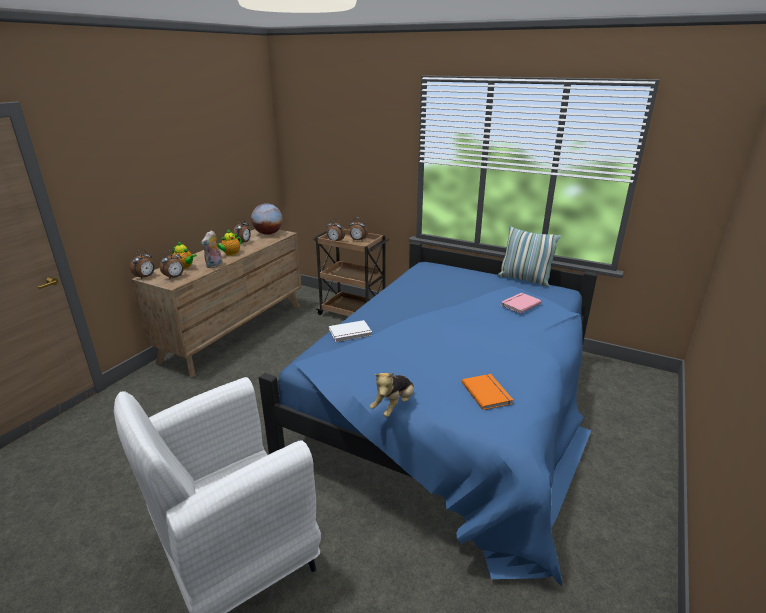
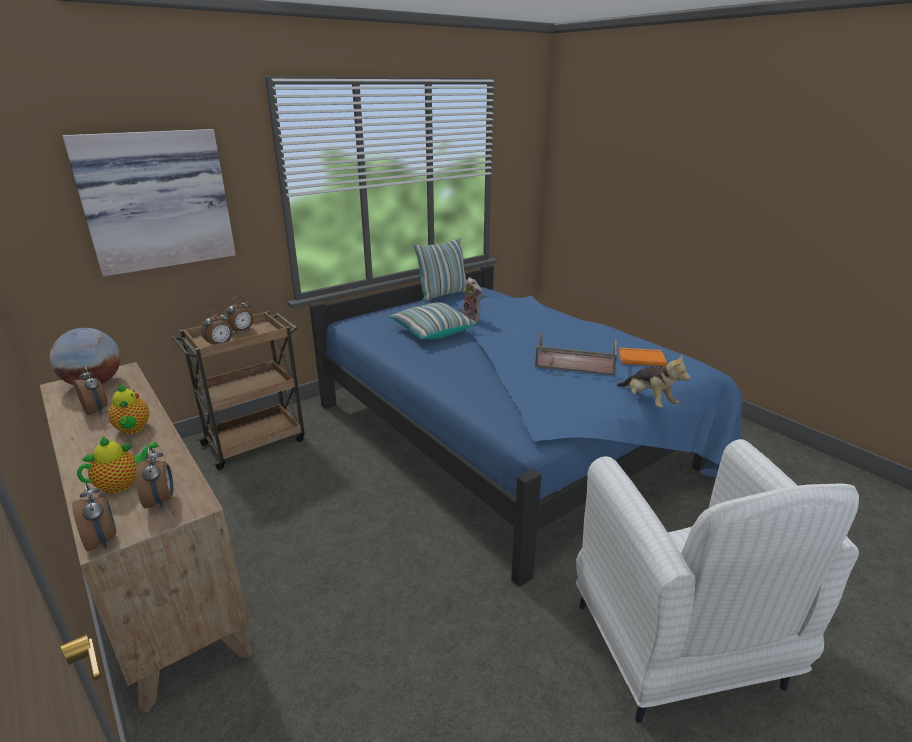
camera: 65 degrees left, 0 degrees up
plush toy [201,230,223,268] -> plush toy moved to [462,277,482,322]
white book [329,320,372,342] -> none
pink book [501,293,542,313] -> none
none -> picture [62,129,236,277]
none -> pillow [389,302,477,339]
none -> brown tray [535,332,617,375]

